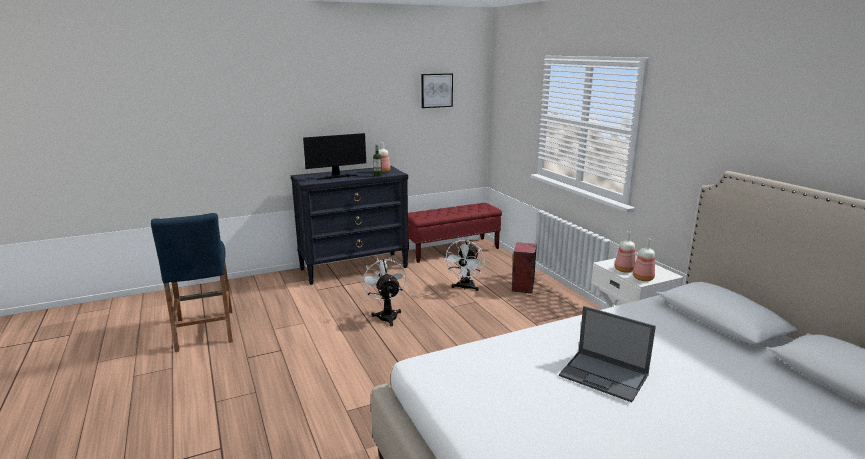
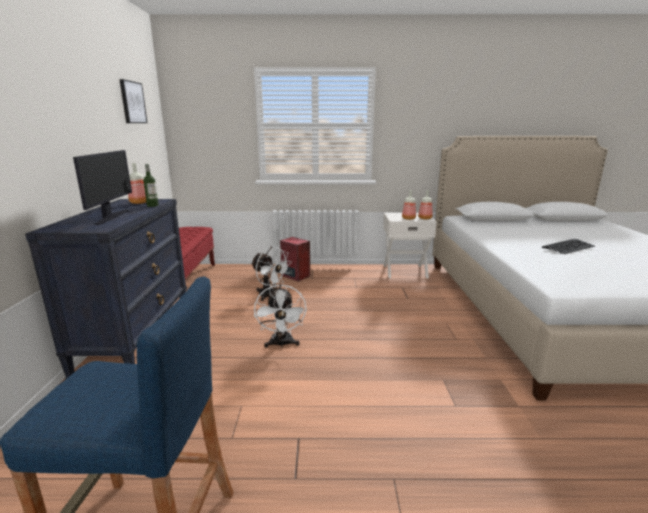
camera: 65 degrees left, 0 degrees up
white fan [362,257,406,326] -> white fan turned 105 degrees counterclockwise [254,284,307,348]
laptop [559,306,656,402] -> keyboard [542,239,595,254]

